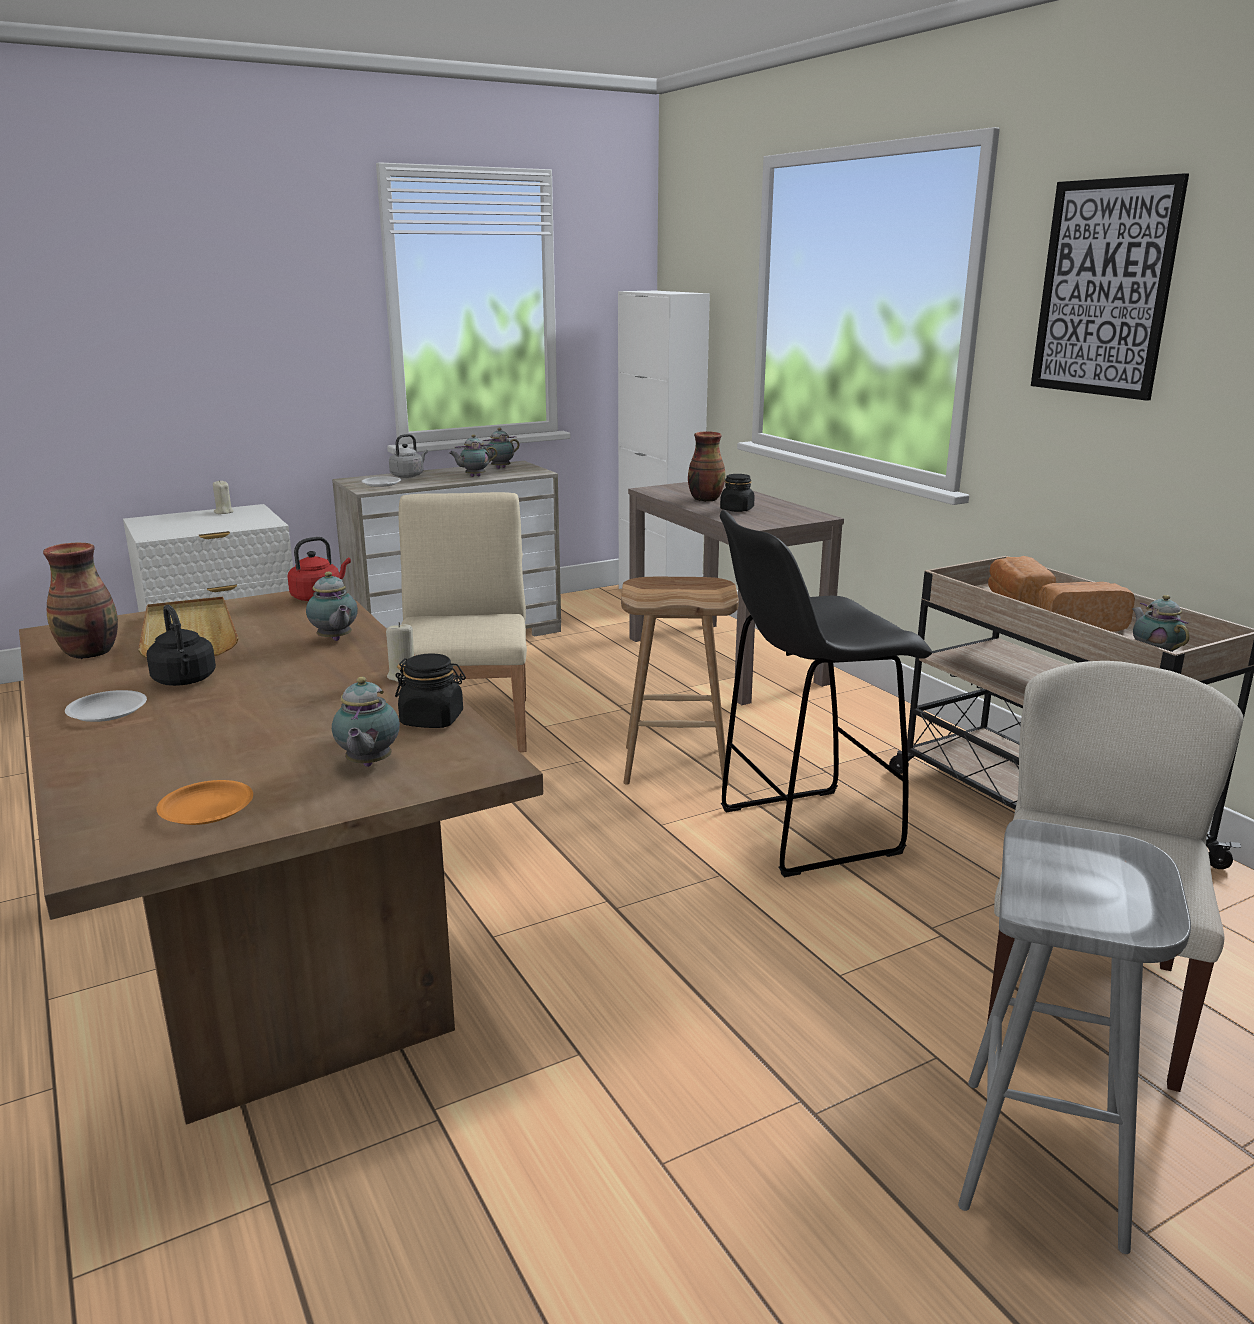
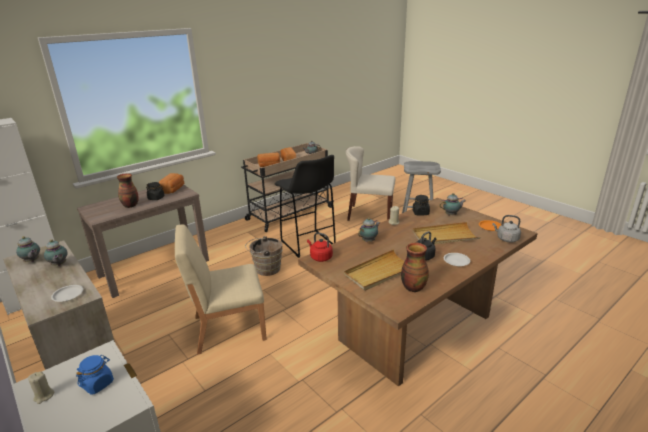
camera: 100 degrees left, 5 degrees up
grey kettle [389,434,428,478] -> grey kettle moved to [493,215,521,242]
brown stool [621,577,739,786] -> brown bucket [245,236,283,276]
picture [1031,173,1189,401] -> none
none -> blue jar [76,355,114,395]
none -> bread [158,173,184,194]
none -> beige tray [413,222,481,244]

